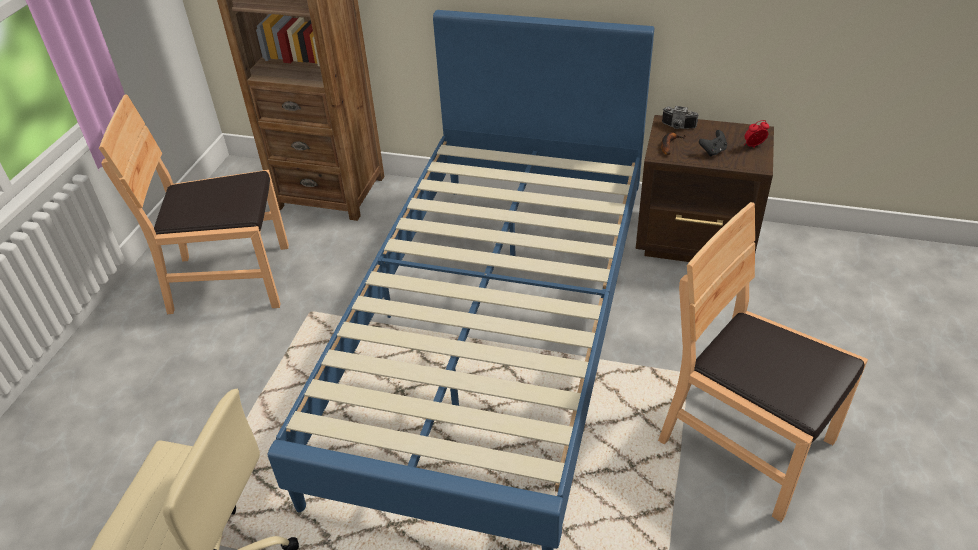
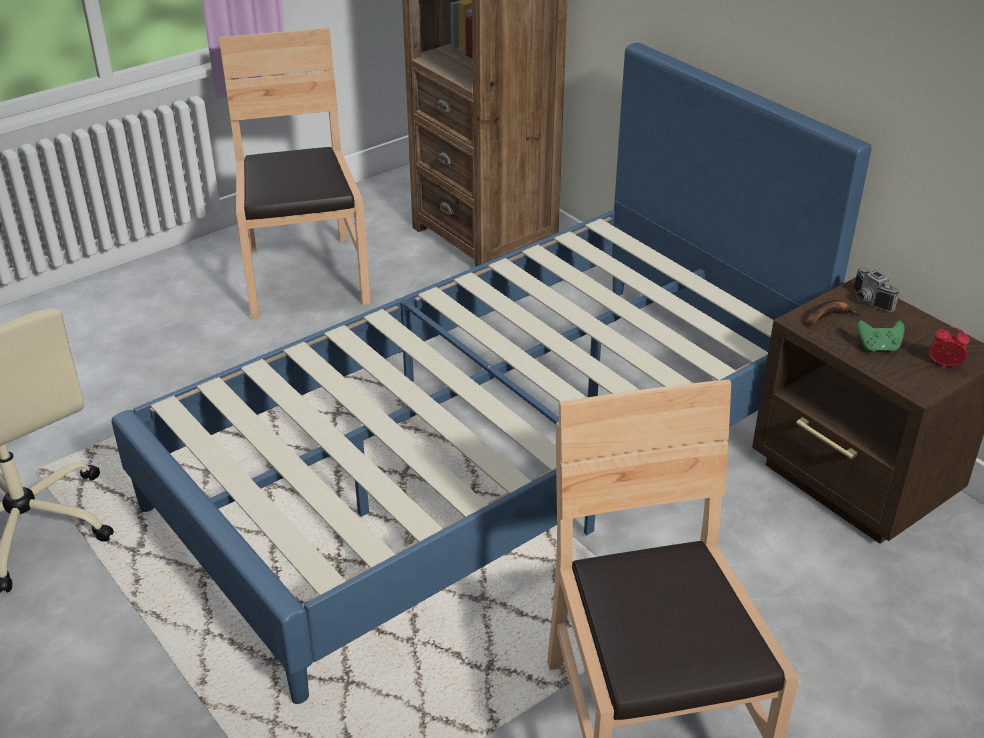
camera: 35 degrees right, 5 degrees down
brown chair [99,94,289,314] -> brown chair turned 45 degrees clockwise [219,28,371,319]
black game controller [699,130,727,157] -> green game controller [857,320,905,352]

